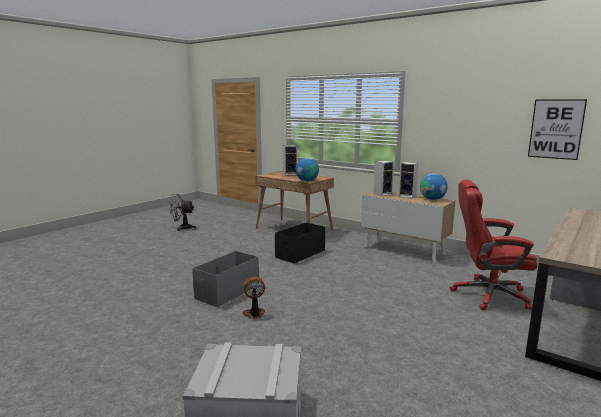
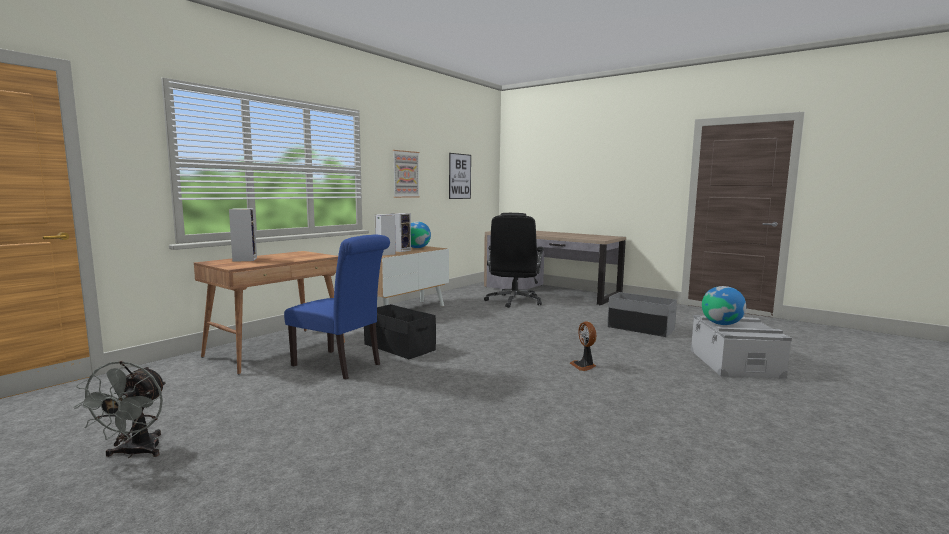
camera: 90 degrees left, 5 degrees down
grey storage box [192,251,259,307] -> grey storage box moved to [607,292,677,337]
globe [296,158,319,181] -> globe moved to [702,286,746,325]
red office chair [450,179,537,311] -> black office chair [484,213,544,308]
none -> blue chair [284,235,390,379]
none -> picture [393,150,420,198]

